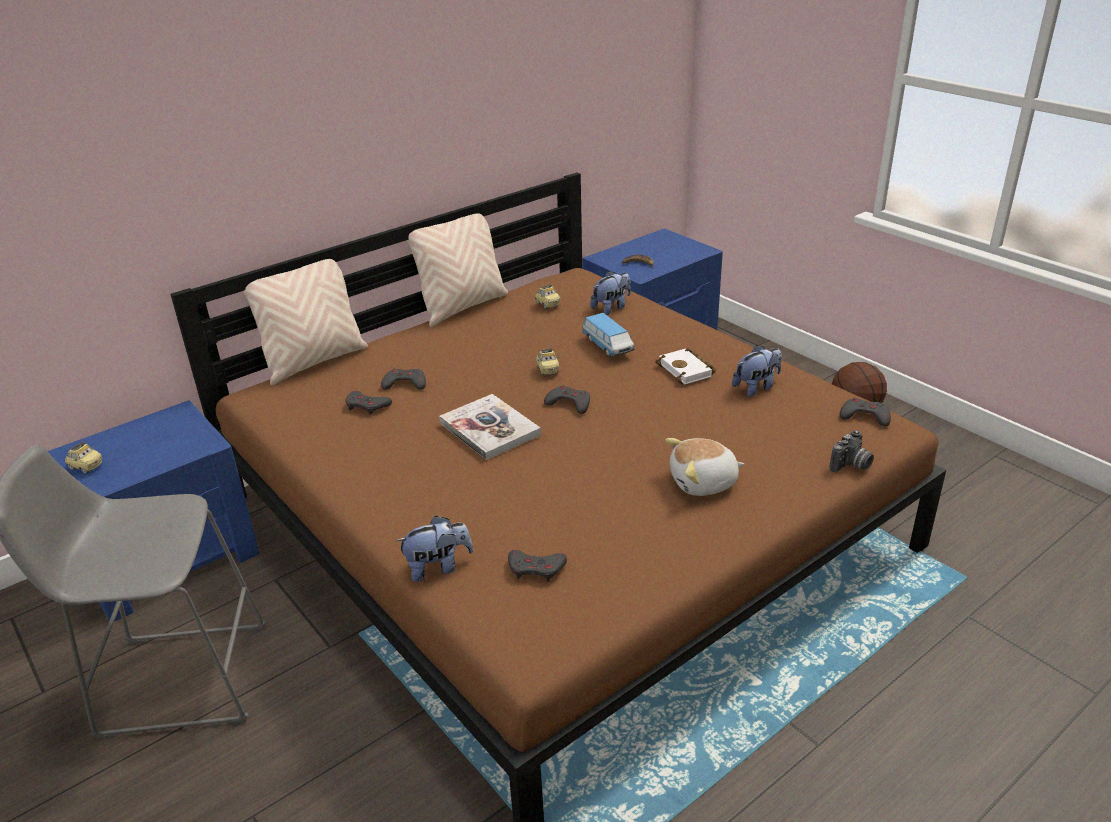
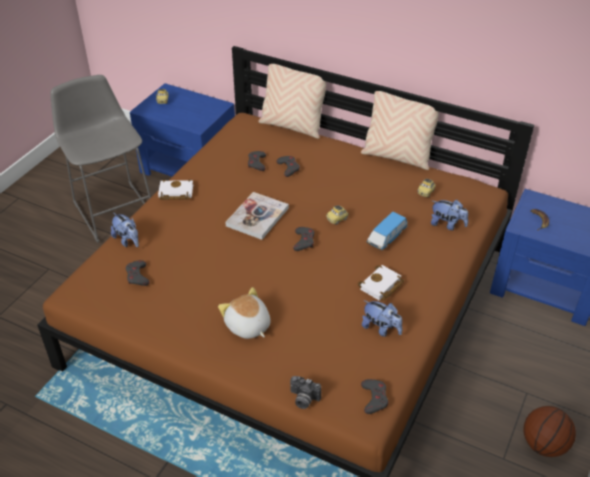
camera: 65 degrees right, 10 degrees up
none -> white book [158,179,193,200]

